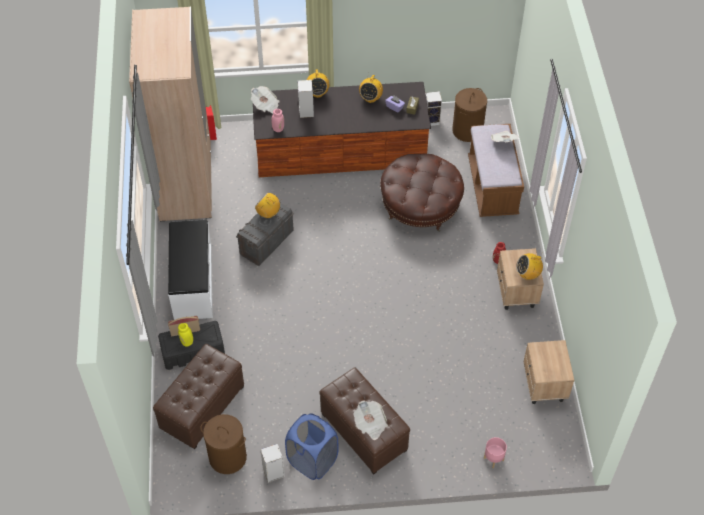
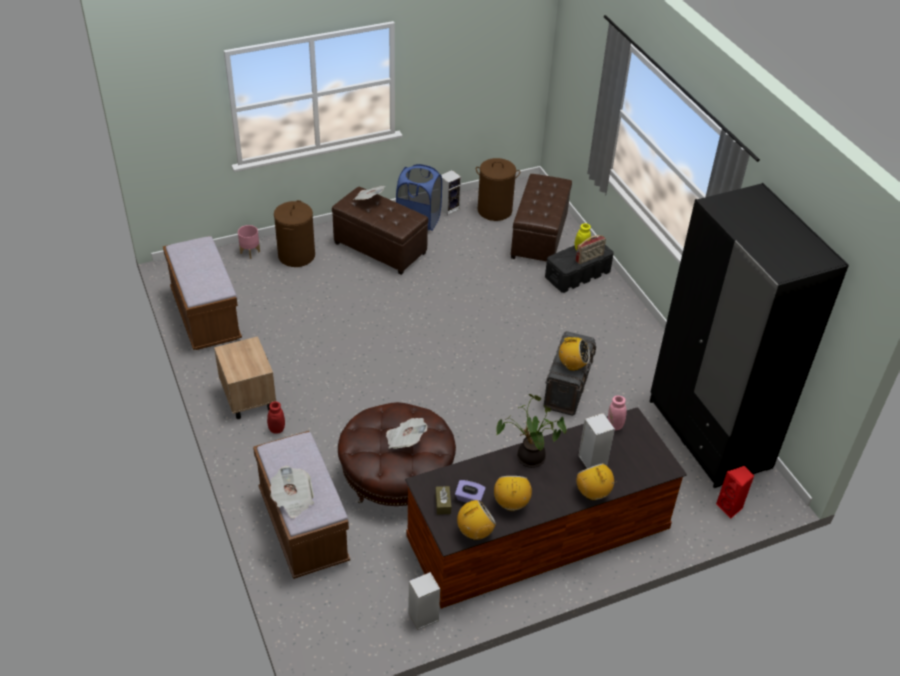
camera: 160 degrees right, 10 degrees down
beige wardrobe [129,6,212,221] -> black wardrobe [649,183,849,488]
white bench [168,220,213,320] -> none
newspaper [251,86,279,114] -> newspaper moved to [386,418,427,449]
brown laundry basket [452,88,487,142] -> brown laundry basket moved to [274,200,315,267]
radio [516,252,543,280] -> radio moved to [457,500,496,540]
beige nightstand [523,340,574,404] -> brown bench [163,236,242,350]
none -> potted plant [496,394,567,468]

